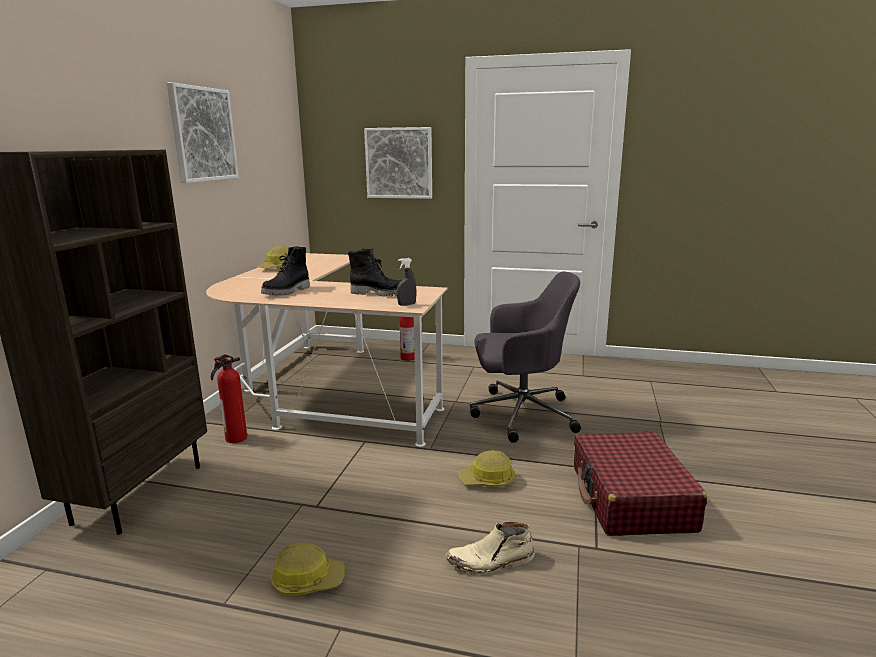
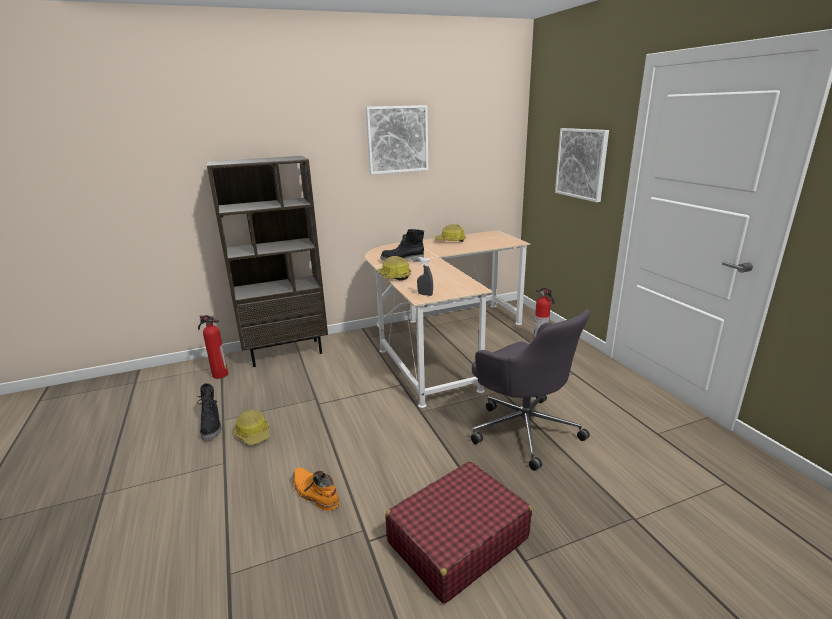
camera: 55 degrees right, 5 degrees up
fire extinguisher [211,354,247,443] -> fire extinguisher moved to [198,315,228,379]
black boot [348,248,402,297] -> black boot moved to [197,383,222,440]
beige boot [446,522,534,574] -> orange boot [292,468,340,511]
hard hat [459,450,515,487] -> hard hat moved to [376,256,411,280]

